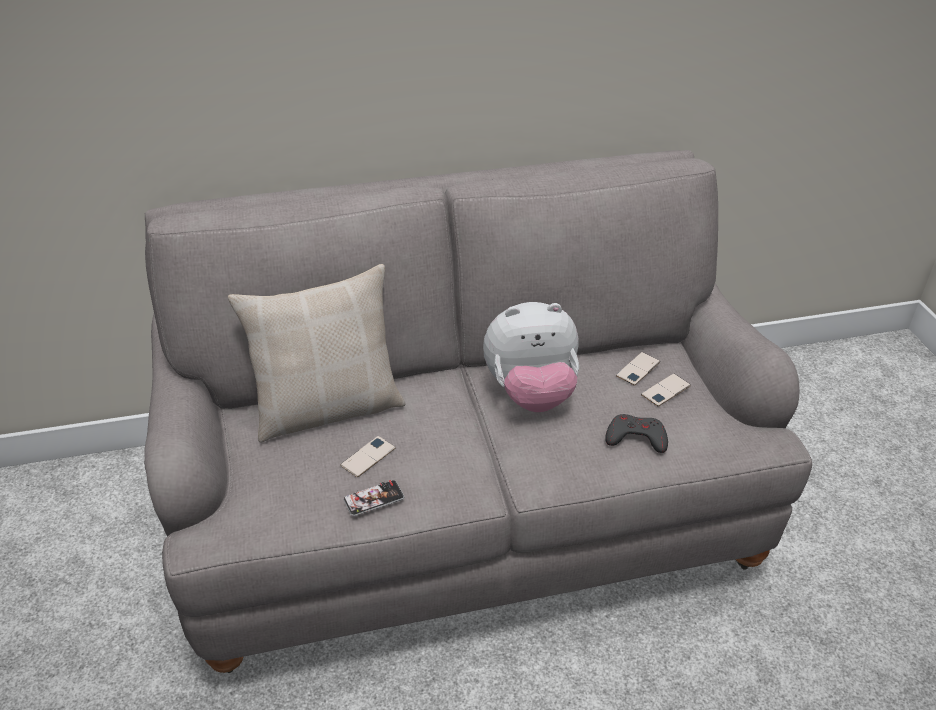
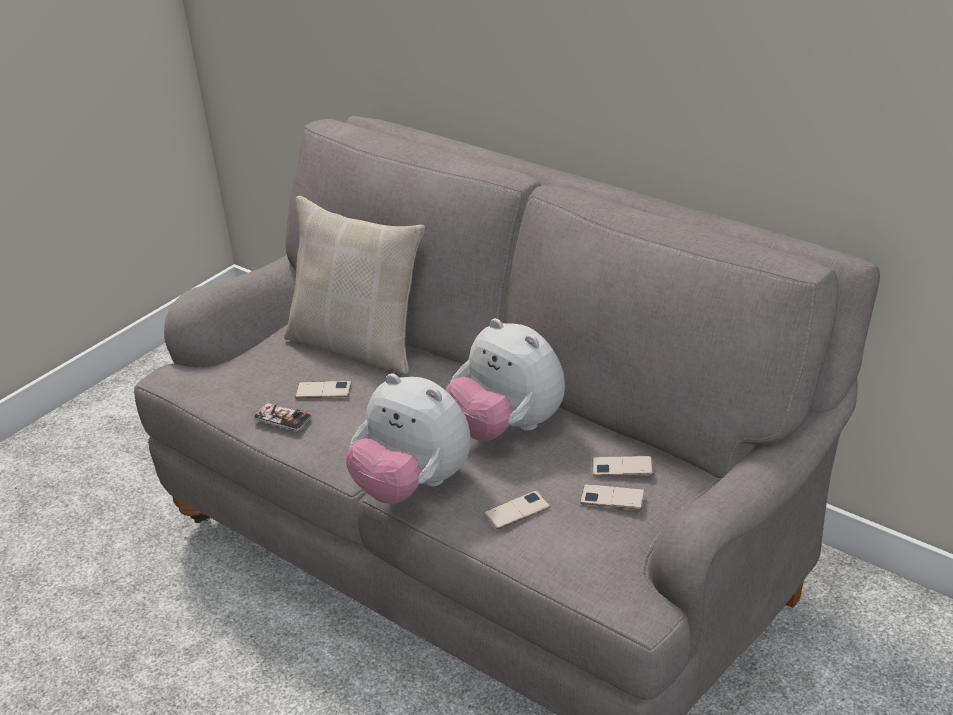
camera: 55 degrees right, 5 degrees down
grey game controller [605,414,668,453] -> phone [484,491,551,529]
none -> plush toy [346,373,471,504]

